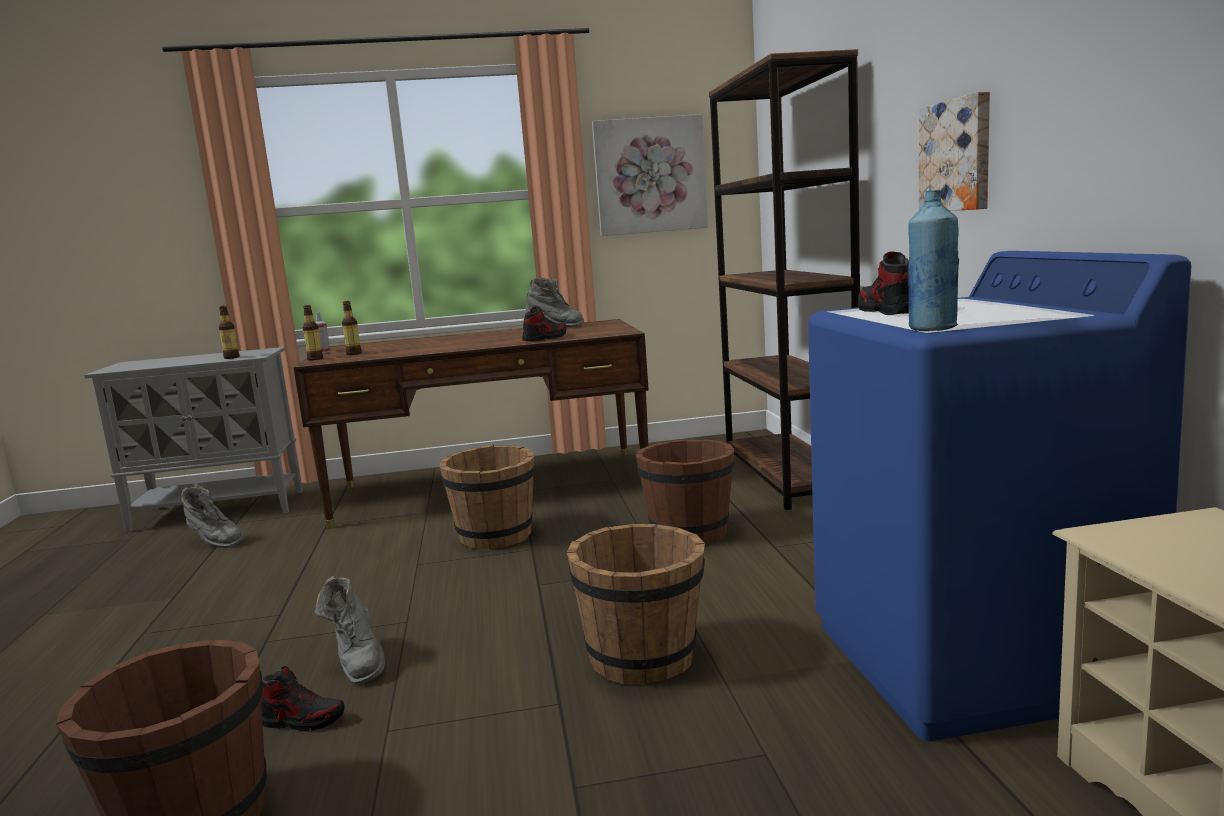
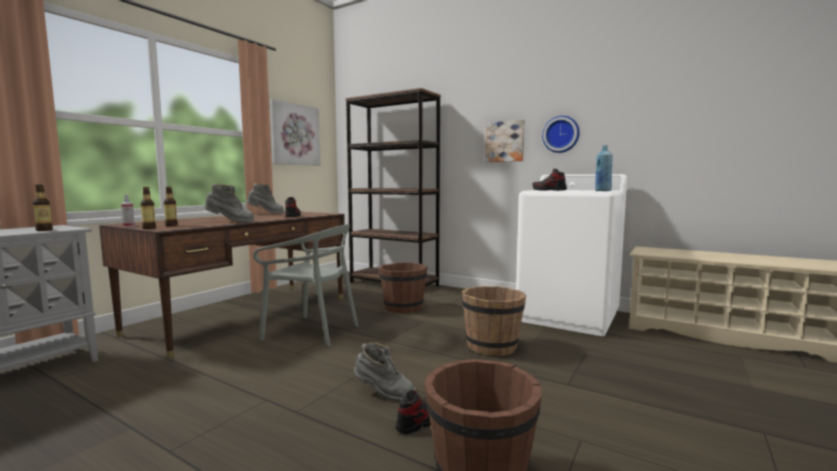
camera: 50 degrees left, 5 degrees down
grey boot [181,487,245,548] -> grey boot moved to [204,184,254,222]
brown bucket [440,445,535,550] -> grey chair [253,224,358,347]
blue washing machine [808,251,1191,741] -> white washing machine [516,174,627,336]
none -> wall clock [542,116,580,153]

